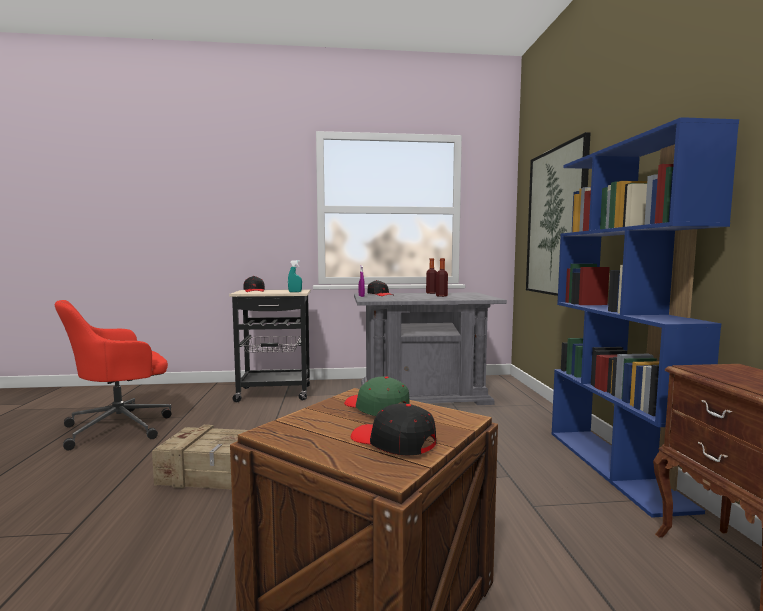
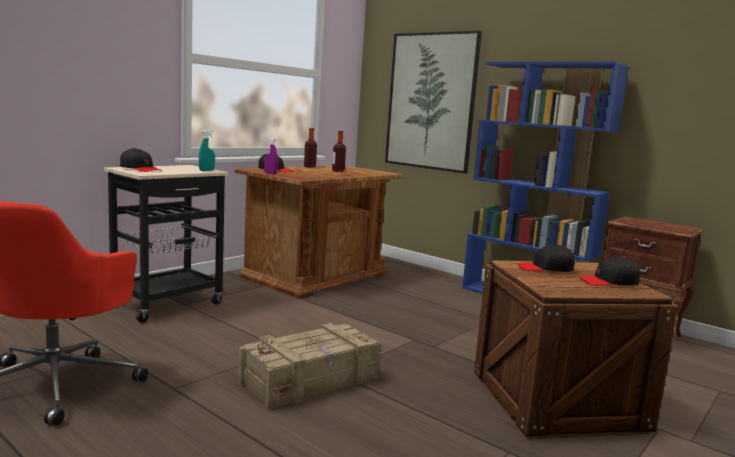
camera: 45 degrees left, 5 degrees up
green cap [344,376,410,416] -> black cap [517,244,575,272]
grey cabinet [354,292,507,405] -> brown cabinet [235,165,404,299]

